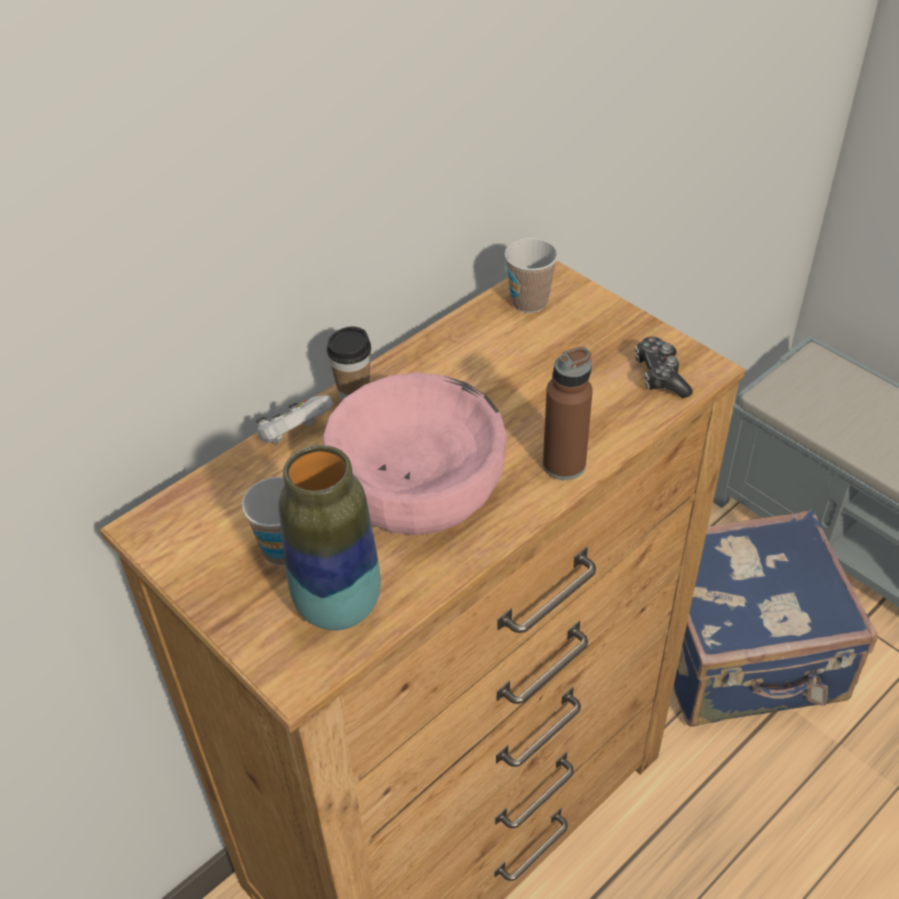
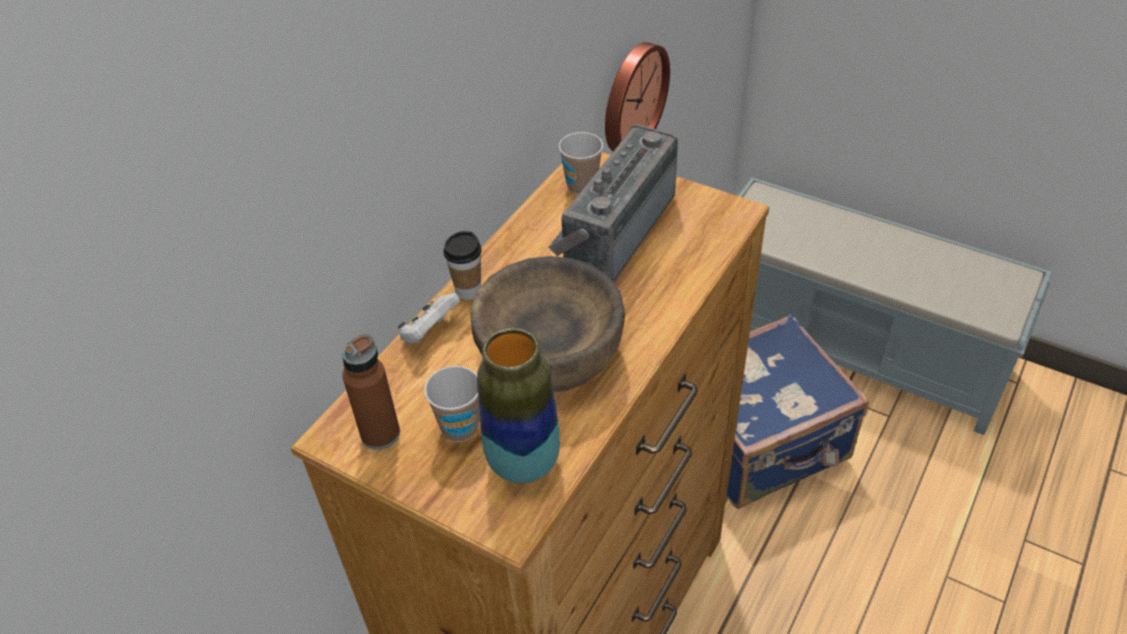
camera: 15 degrees left, 0 degrees up
pink bowl [323,373,507,535] -> brown bowl [470,256,625,392]
brown bottle [543,347,593,480] -> brown bottle moved to [342,334,400,450]
game controller [635,337,693,398] -> none
none -> radio [549,125,678,282]
none -> wall clock [605,42,670,152]

